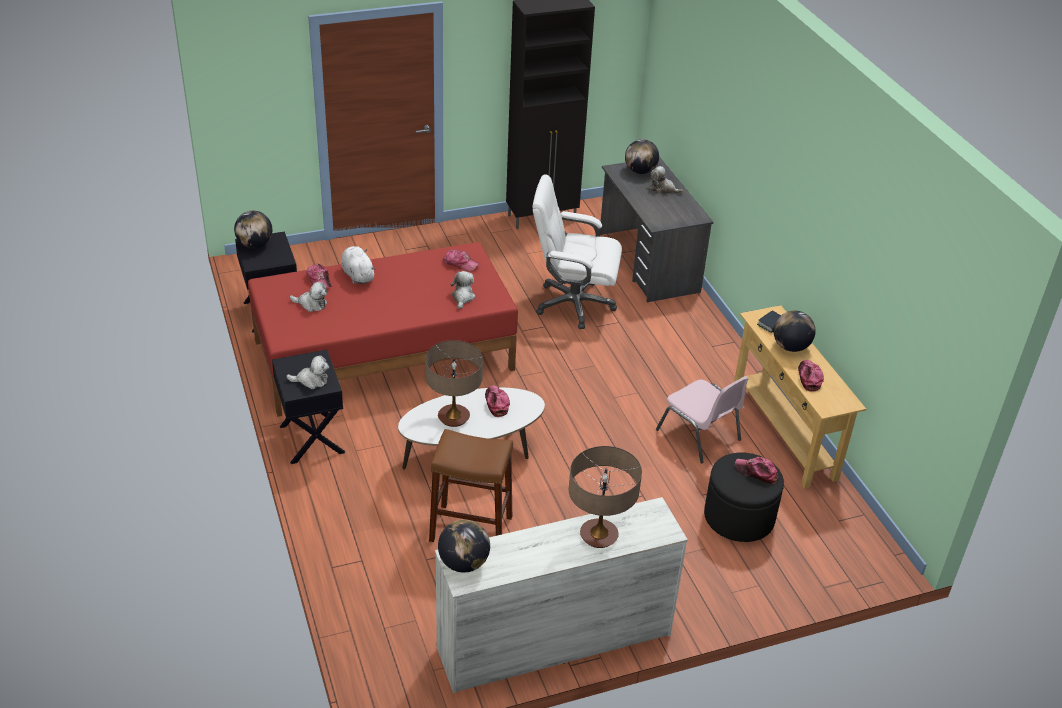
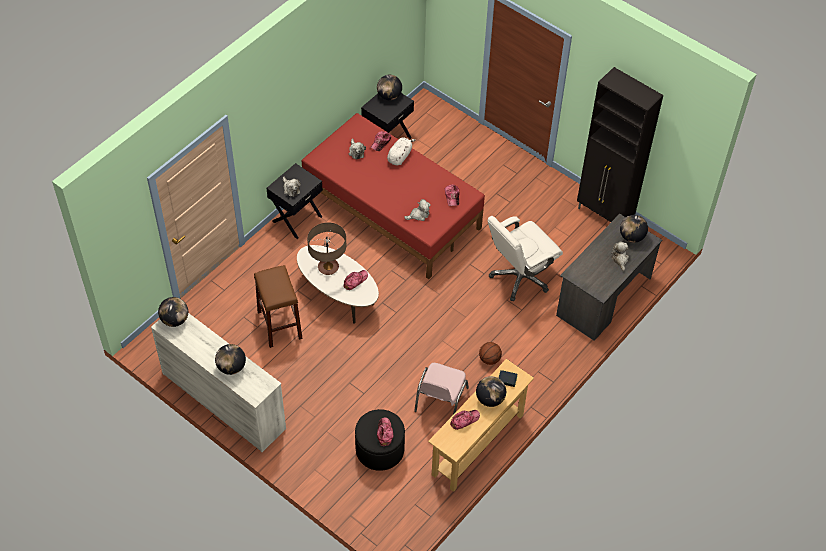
camera: 60 degrees right, 15 degrees up
white office chair [532,174,622,329] -> white office chair turned 105 degrees counterclockwise [488,216,563,301]
table lamp [569,446,642,548] -> globe [215,344,246,375]
none -> basketball [479,342,502,365]

